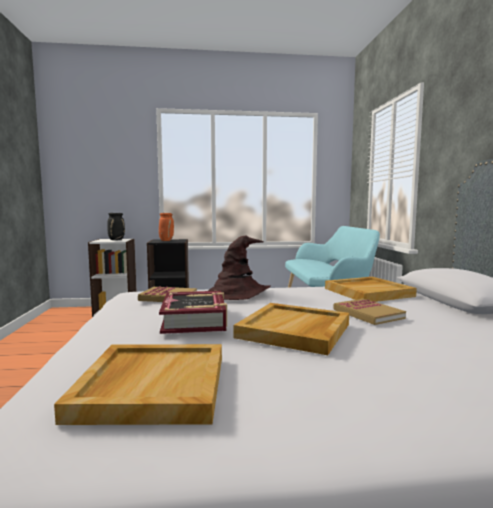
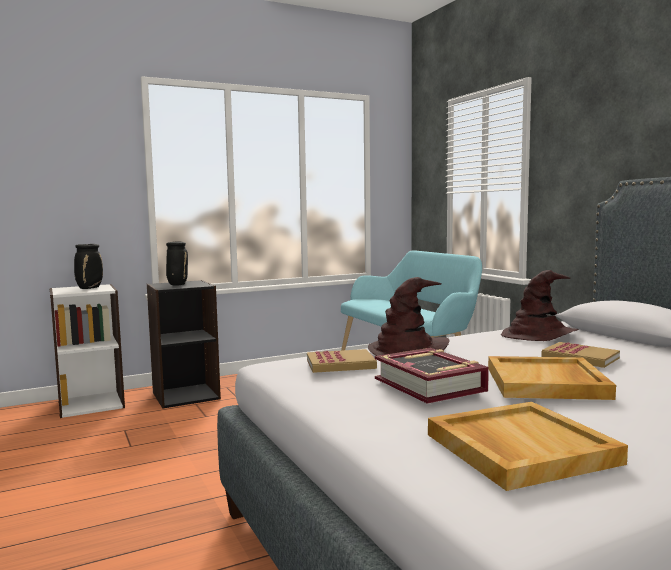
camera: 20 degrees left, 0 degrees up
orange vase [159,213,174,241] -> black vase [166,242,188,286]
beige tray [325,277,417,302] -> brown hat [501,270,579,341]

